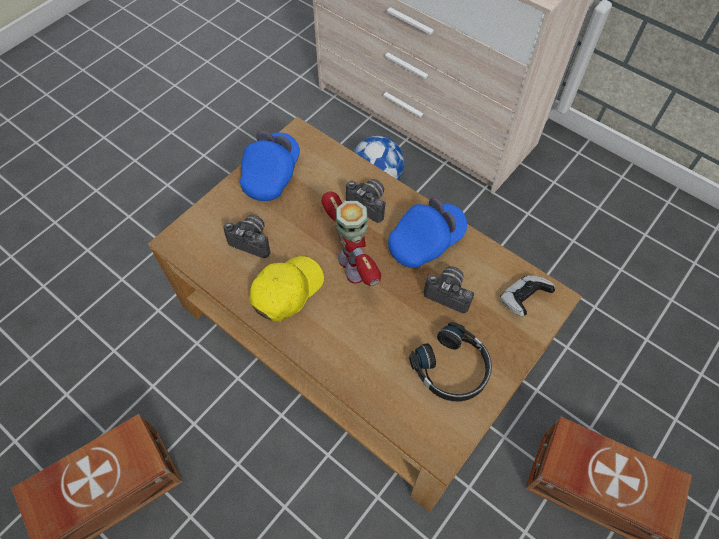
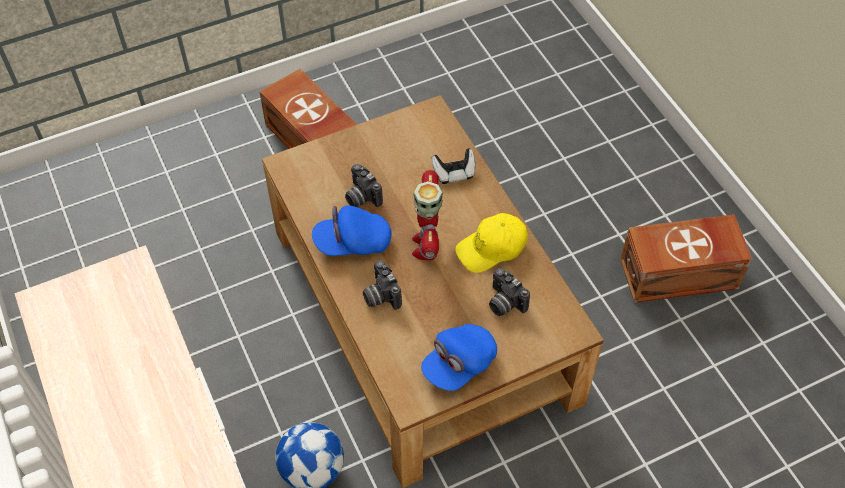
camera: 155 degrees left, 5 degrees down
black headphones [409,322,492,401] -> none
game controller [500,275,555,317] -> game controller moved to [431,149,475,184]

